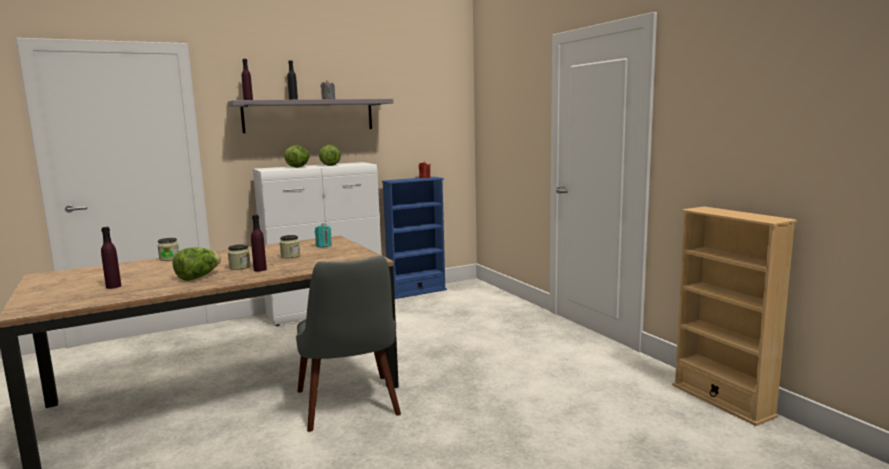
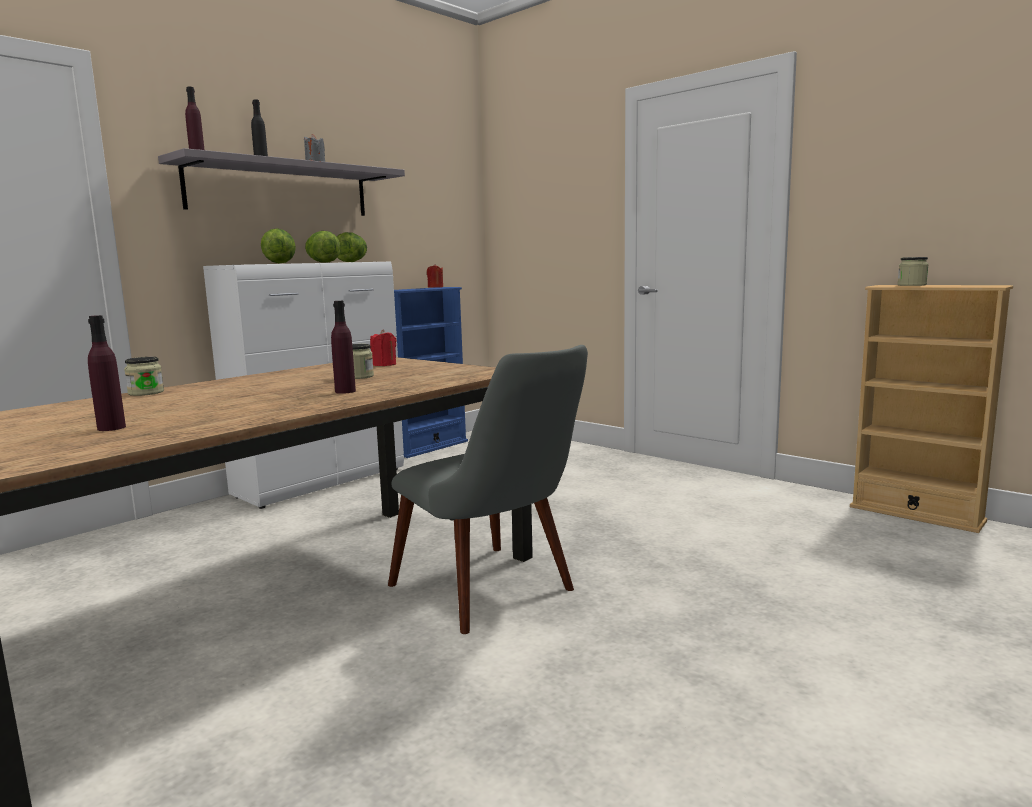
camera: 20 degrees left, 0 degrees up
lettuce [172,248,221,281] -> lettuce moved to [337,232,367,262]
jar [228,244,251,270] -> jar moved to [897,257,929,286]
turquoise candle [315,223,332,247] -> red candle [370,329,396,366]

